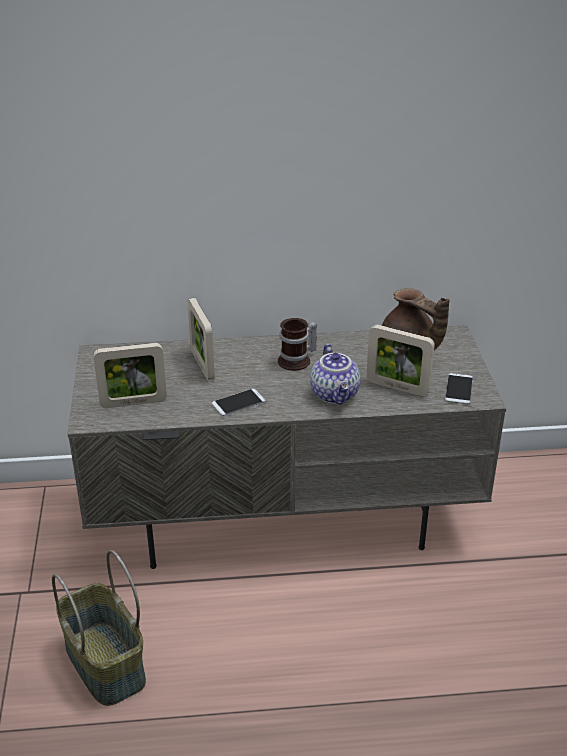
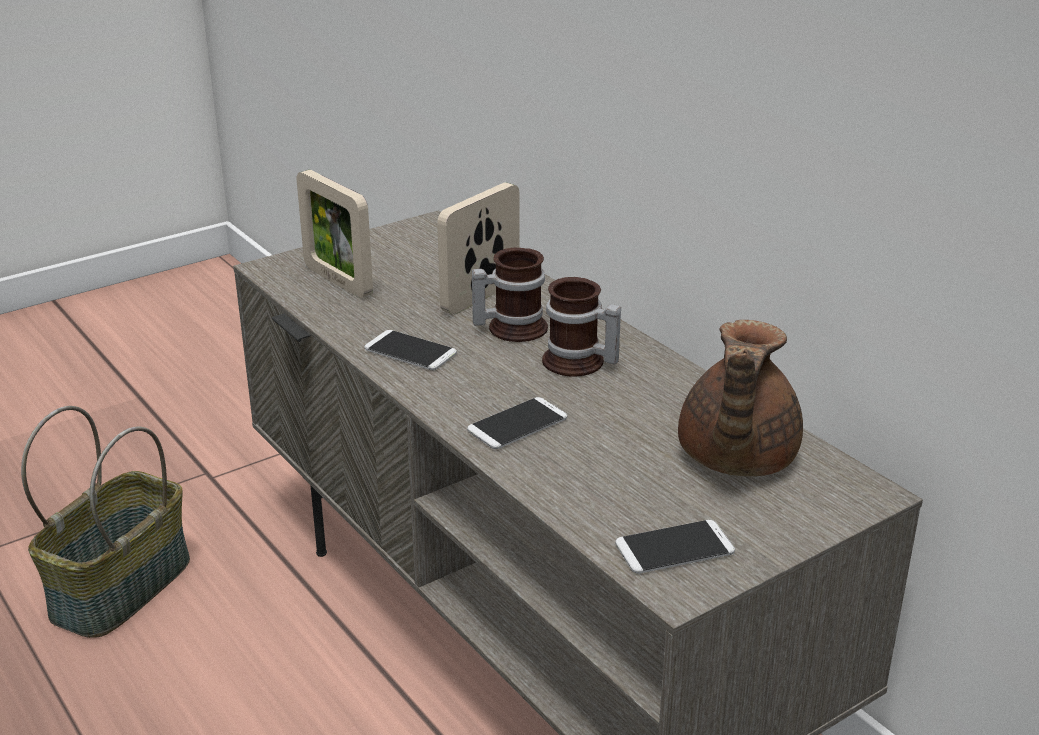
camera: 60 degrees right, 5 degrees down
teapot [310,344,360,405] -> phone [467,397,567,449]
picture frame [366,324,435,396] -> none
none -> mug [472,248,548,342]

